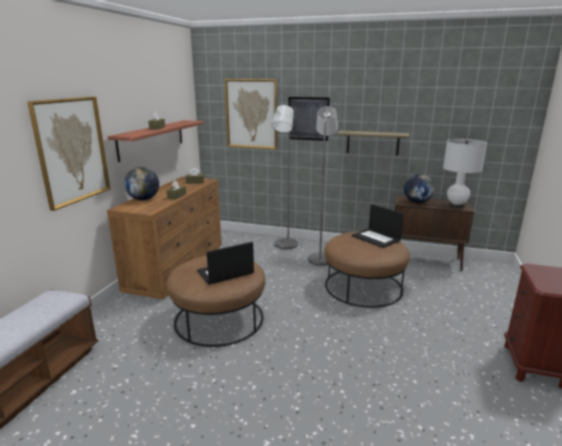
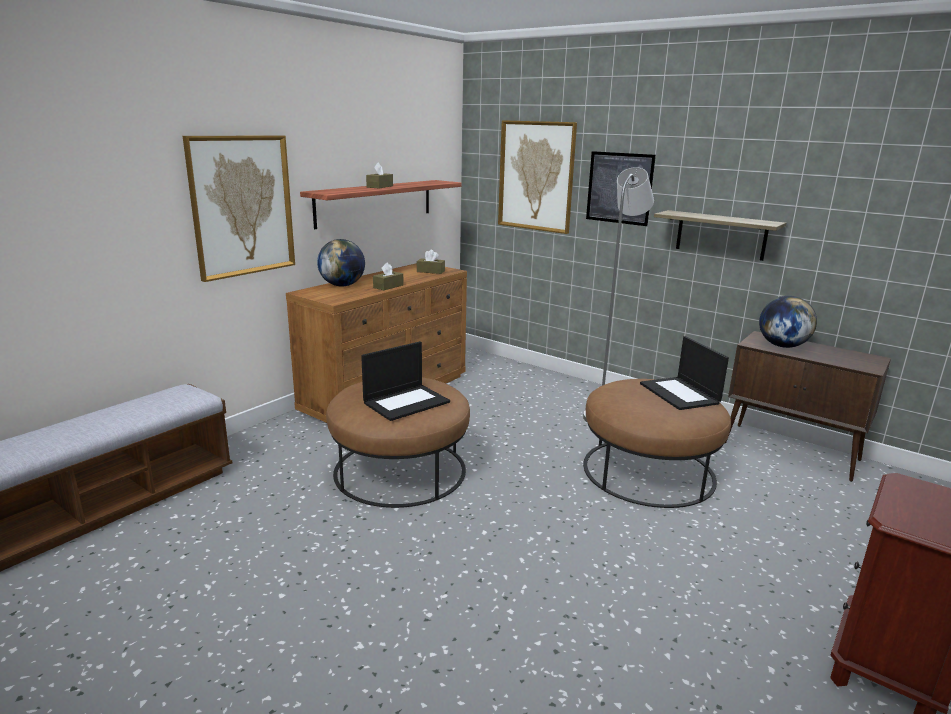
camera: 20 degrees right, 0 degrees up
laptop [197,242,254,285] -> laptop turned 150 degrees clockwise [361,341,450,421]
grey floor lamp [271,105,298,249] -> none
white table lamp [443,139,487,208] -> none

